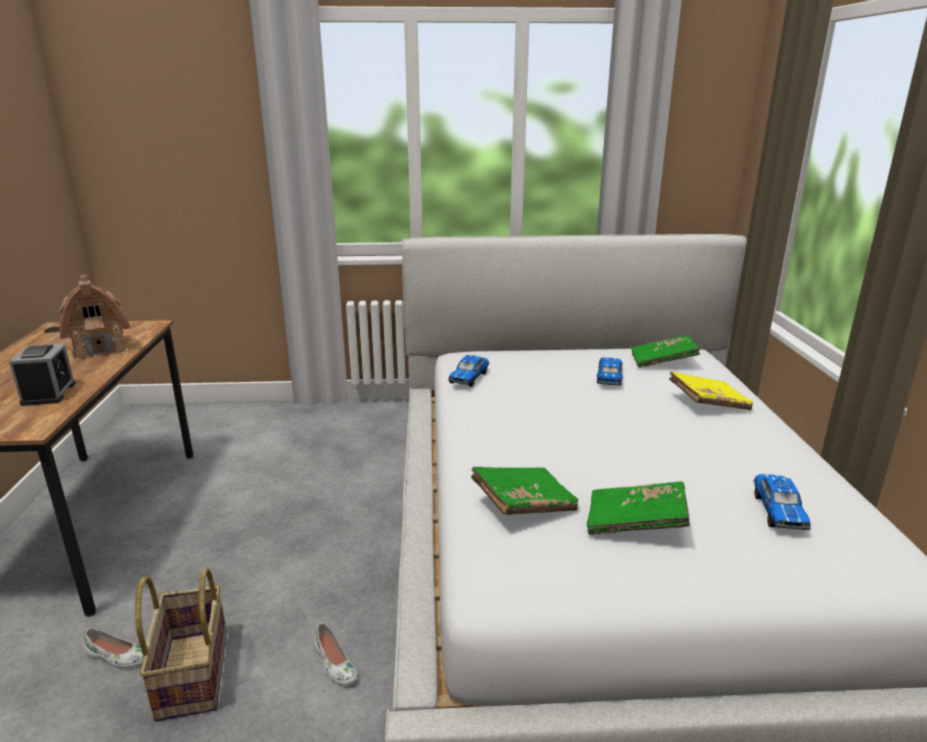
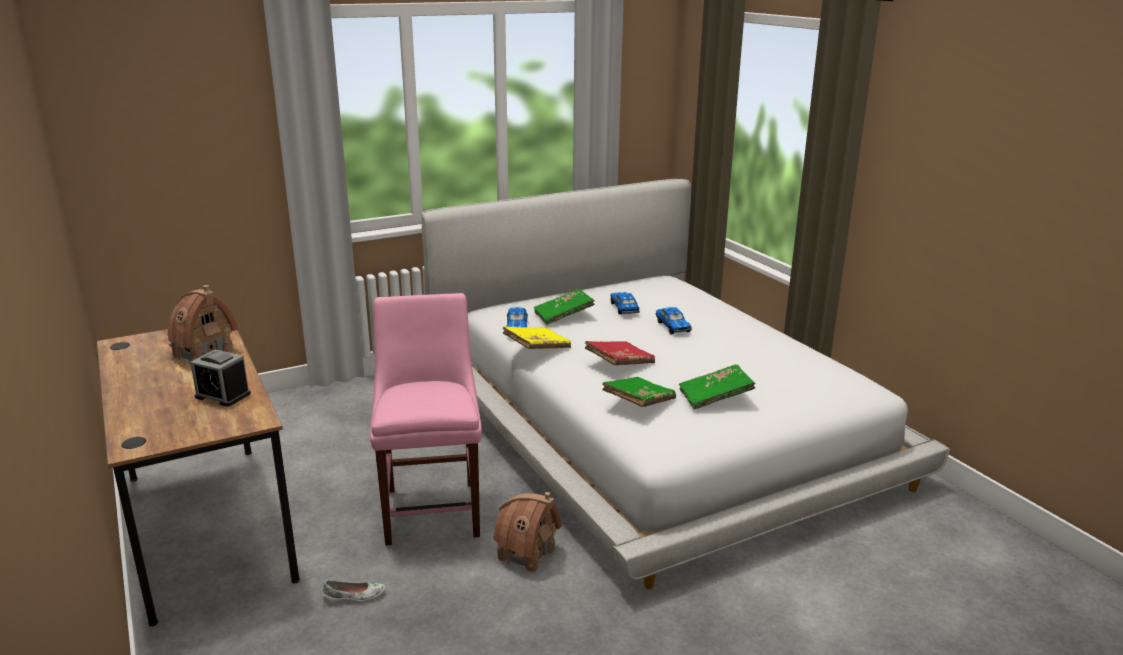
camera: 25 degrees left, 0 degrees up
alarm clock [9,344,76,406] -> alarm clock turned 150 degrees clockwise [190,349,251,407]
basket [135,568,227,721] -> none
white shoe [314,623,357,686] -> toy house [493,492,562,573]
green book [631,335,700,368] -> green book moved to [534,289,595,325]
yellow book [669,371,753,410] -> yellow book moved to [503,326,571,349]
toy car [754,474,811,530] -> toy car moved to [655,307,692,334]
none -> pink chair [370,293,482,545]
none -> red book [585,341,655,365]

